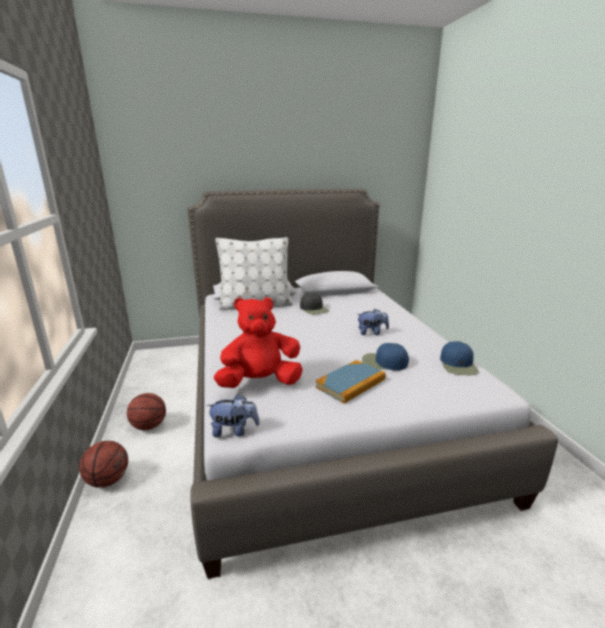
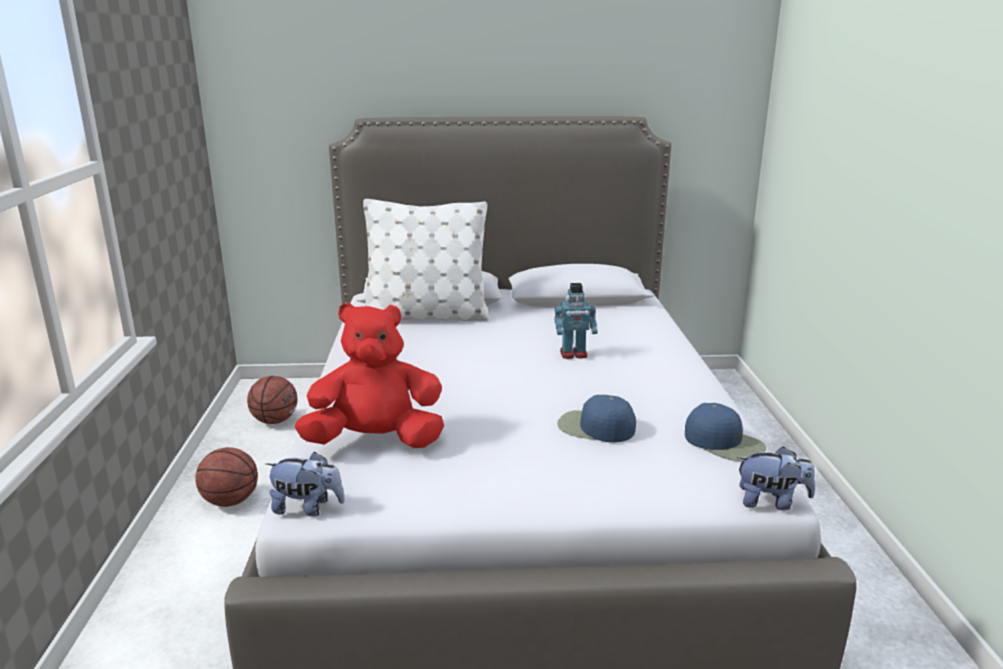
camera: 10 degrees right, 0 degrees up
basketball [79,441,128,488] -> basketball moved to [247,376,298,424]
black cap [300,293,329,314] -> none
book [315,360,386,404] -> none
plush toy [357,309,389,335] -> plush toy moved to [737,446,815,510]
blue cap [440,341,479,375] -> blue cap turned 60 degrees counterclockwise [685,403,766,461]
none -> toy robot [555,283,598,359]

